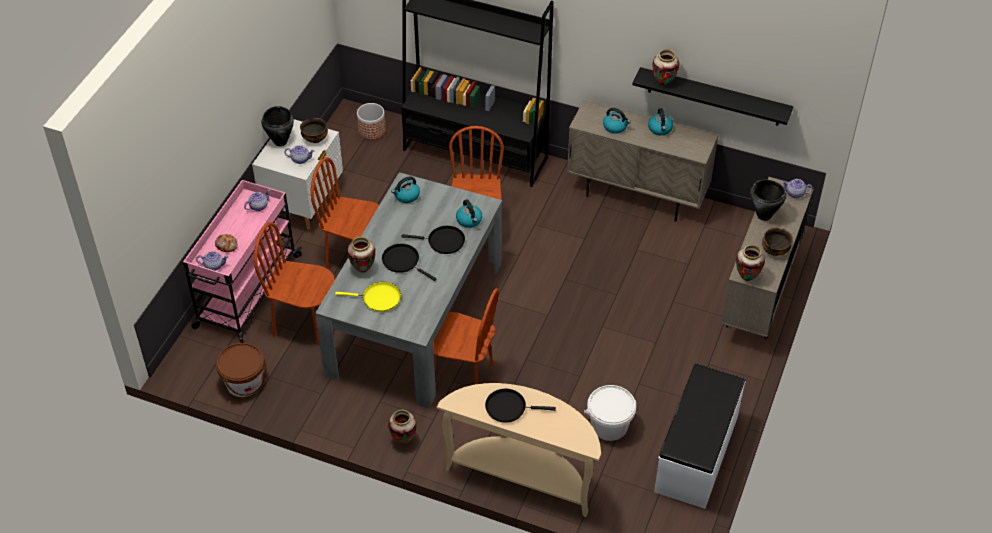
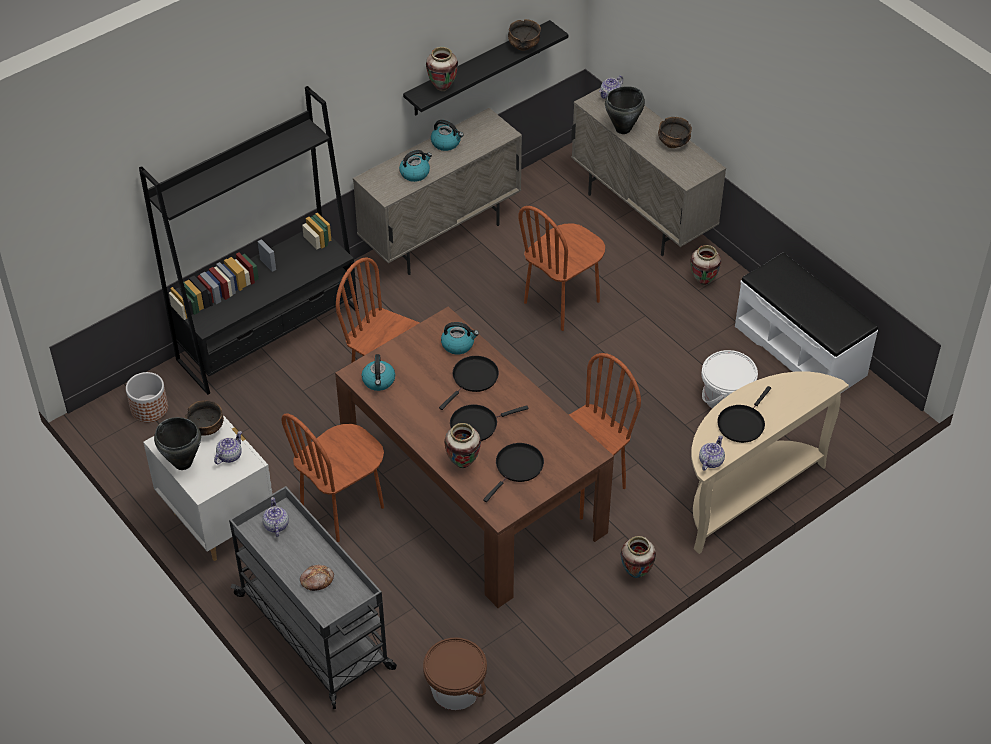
camera: 60 degrees left, 0 degrees up
pink cart [183,180,303,343] -> grey cart [229,486,397,709]
teapot [196,251,229,271] -> teapot moved to [699,435,725,471]
brown chair [254,222,335,345] -> brown chair moved to [518,206,605,331]
grey dining table [315,172,502,408] -> brown dining table [335,306,614,608]
yellow frying pan [335,282,401,312] -> black frying pan [483,443,544,502]
vase [736,245,765,281] -> vase moved to [691,245,721,285]
none -> bowl [508,19,541,50]

